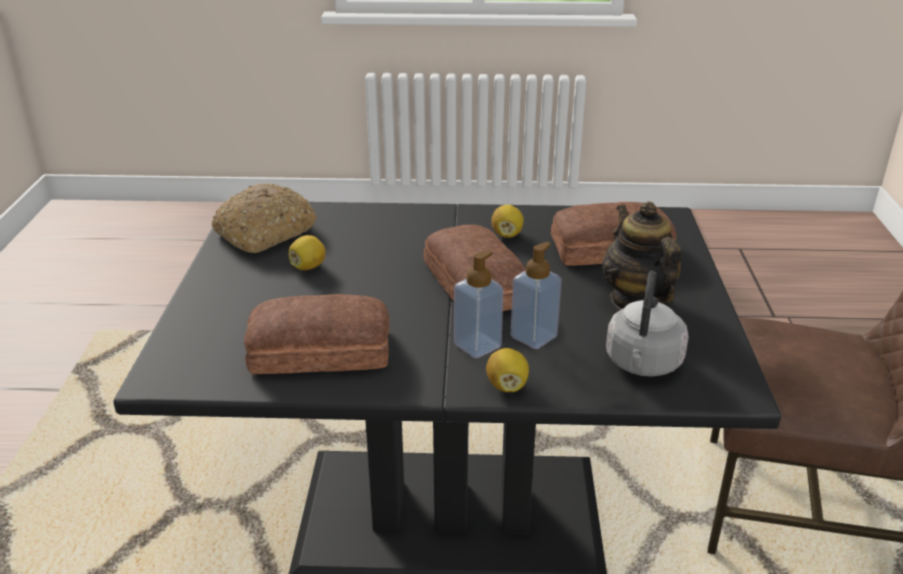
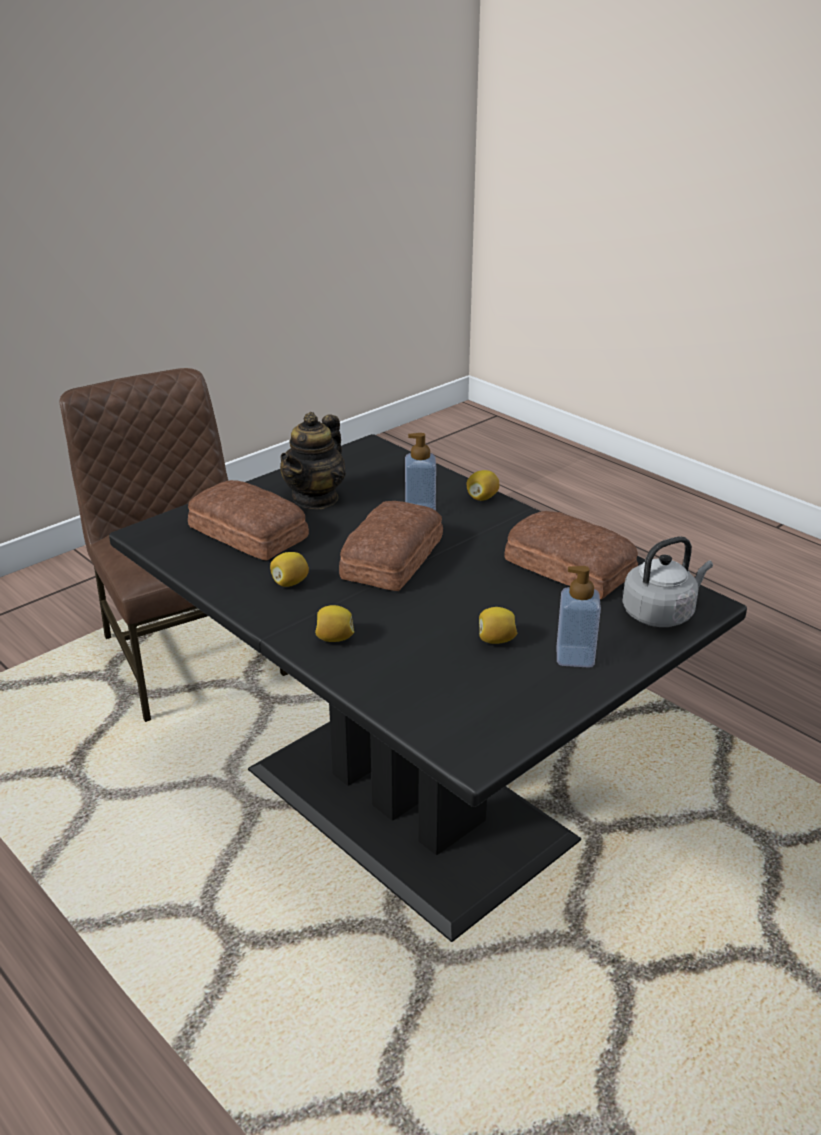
camera: 135 degrees left, 0 degrees up
bread [212,183,317,253] -> none
soap dispenser [454,250,504,358] -> soap dispenser moved to [557,566,601,668]
grey kettle [606,271,689,377] -> grey kettle moved to [622,536,713,627]
none -> lemon [315,605,354,642]

